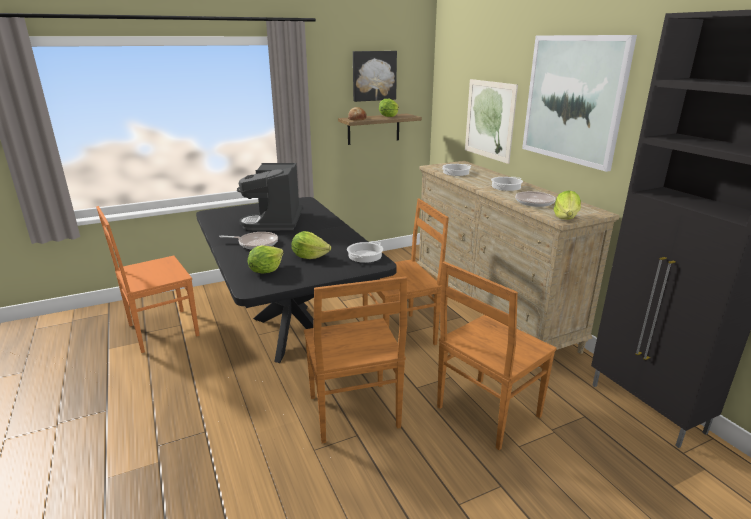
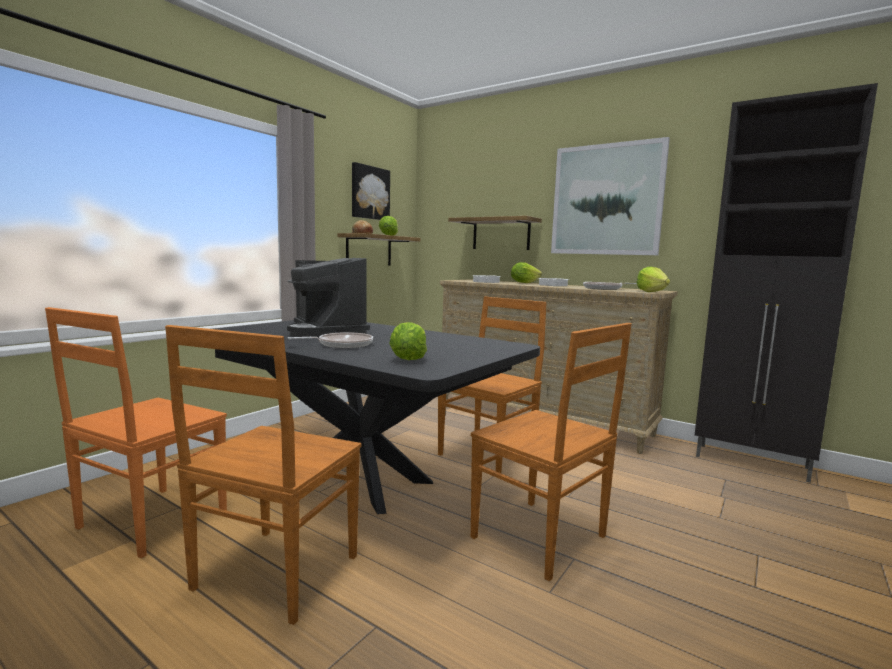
camera: 30 degrees left, 15 degrees down
lettuce [292,231,331,259] -> lettuce moved to [511,262,542,283]
cooking pot [347,241,383,263] -> none
brown chair [437,261,557,450] -> brown chair moved to [165,325,361,625]
picture [465,79,518,164] -> shelf [448,216,542,250]

